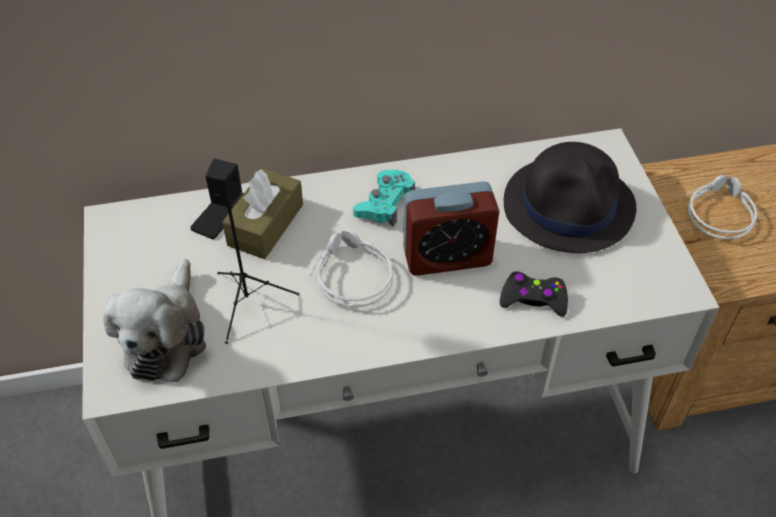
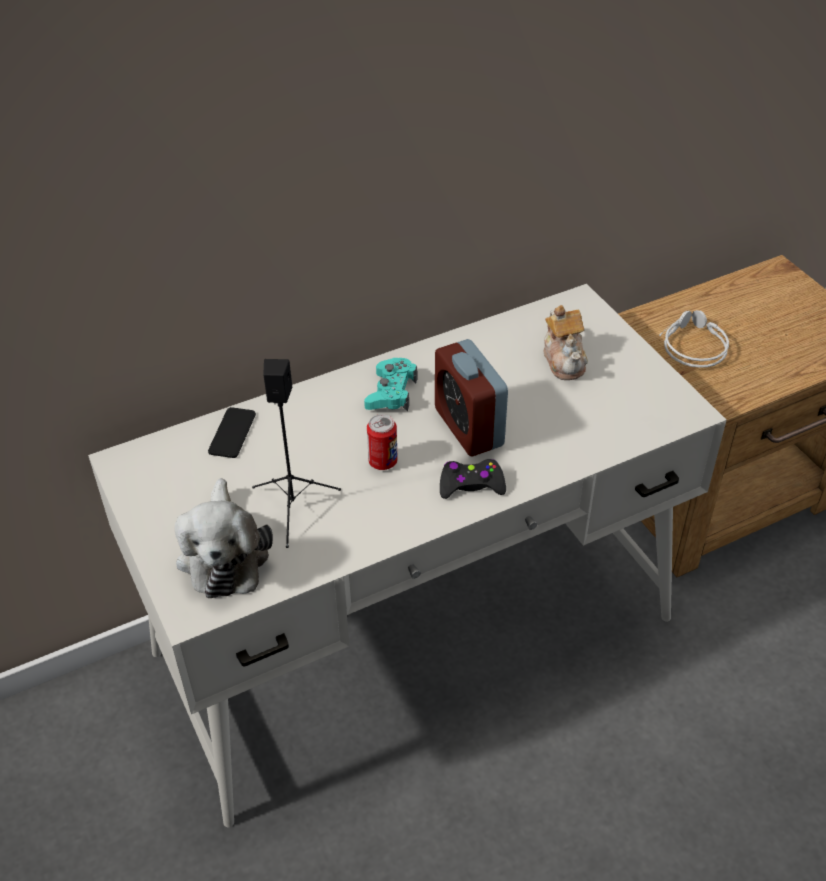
camera: 15 degrees left, 5 degrees down
brown tissue box [222,168,303,259] -> none
grey headphones [310,229,393,307] -> can [367,414,398,470]
alarm clock [403,181,499,276] -> alarm clock turned 90 degrees clockwise [435,339,508,457]
black game controller [500,271,568,317] -> black game controller moved to [440,459,506,499]
black hat [504,142,636,253] -> teapot [544,305,588,380]

